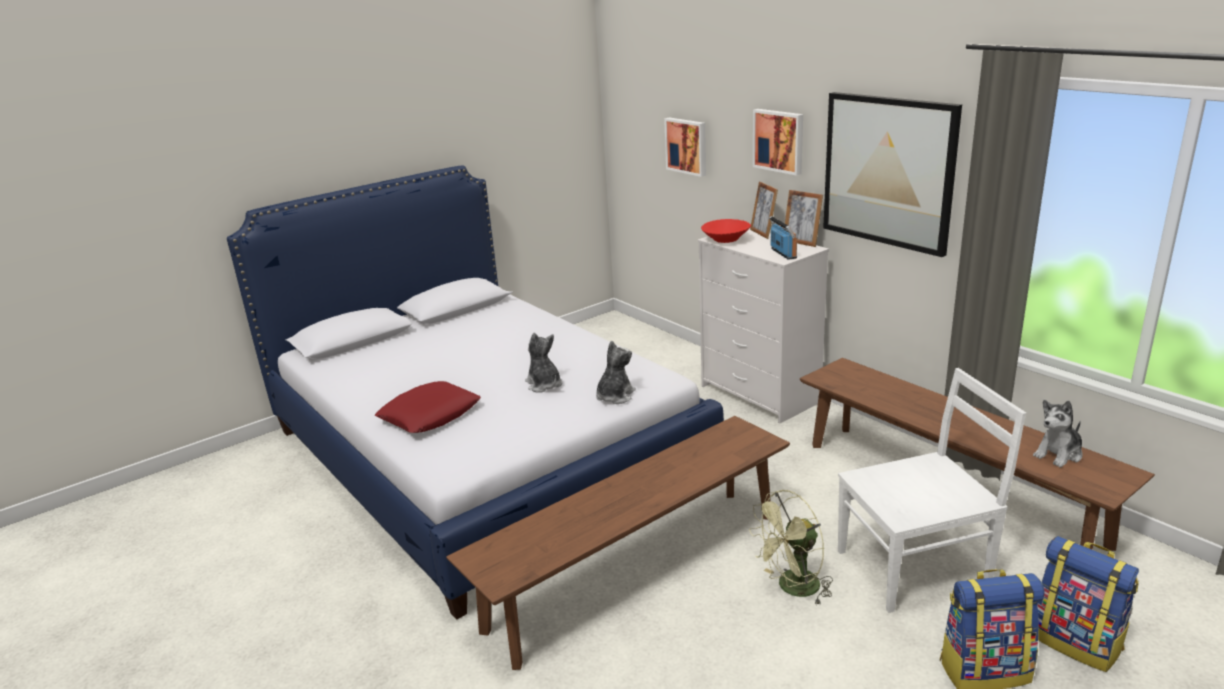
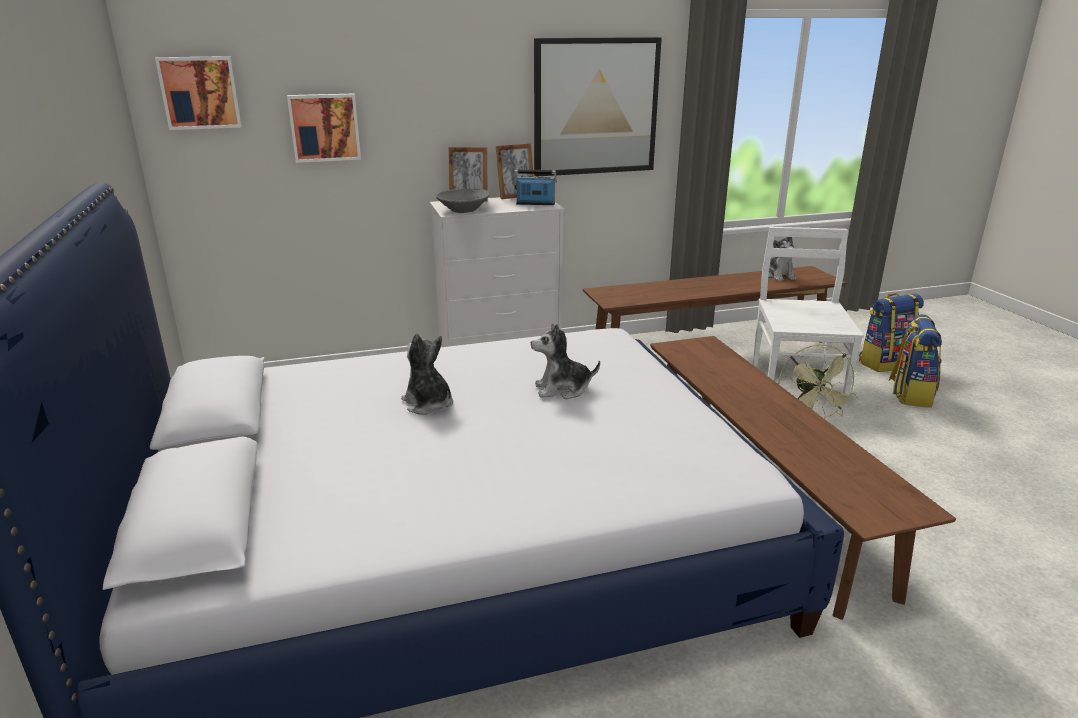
camera: 70 degrees left, 0 degrees up
red pillow [375,381,481,433] -> none
plush toy [596,340,636,404] -> plush toy moved to [401,333,453,415]
red bowl [701,219,751,243] -> grey bowl [436,188,490,213]
picture [753,109,803,176] -> picture moved to [155,56,242,130]

